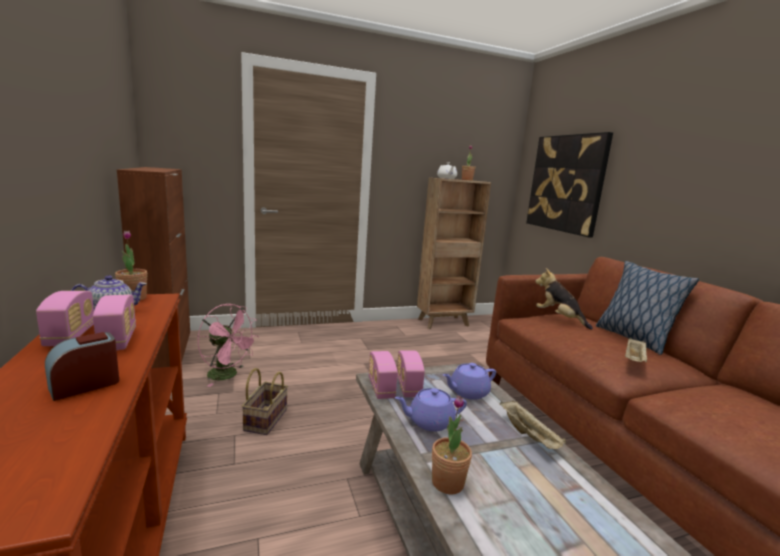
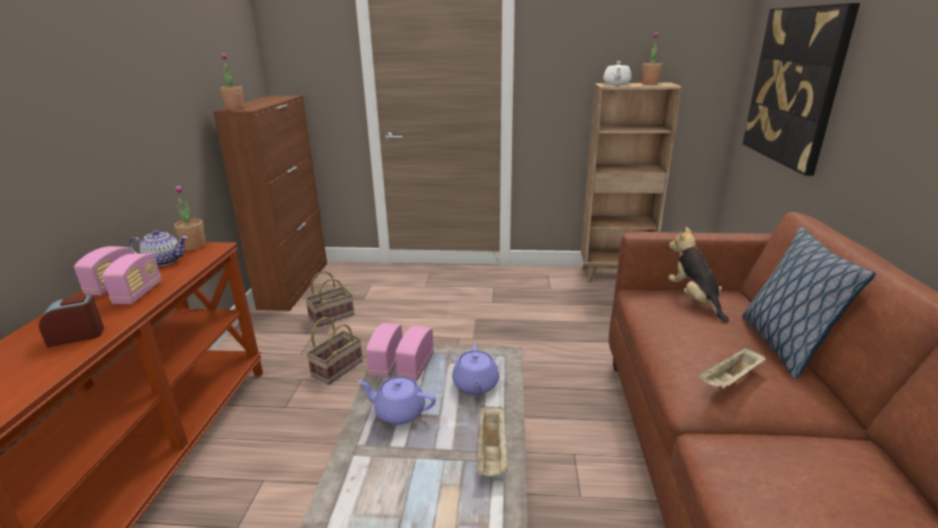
camera: 25 degrees right, 10 degrees up
pink fan [198,304,259,387] -> basket [305,271,354,327]
potted plant [432,395,472,495] -> potted plant moved to [220,53,244,110]
purple teapot [443,363,496,400] -> purple teapot turned 90 degrees counterclockwise [452,345,499,394]

